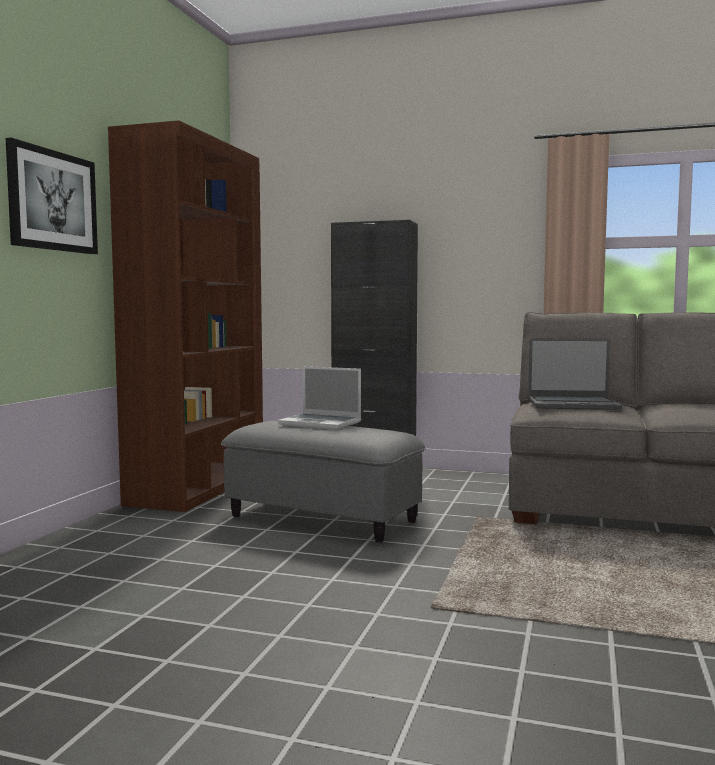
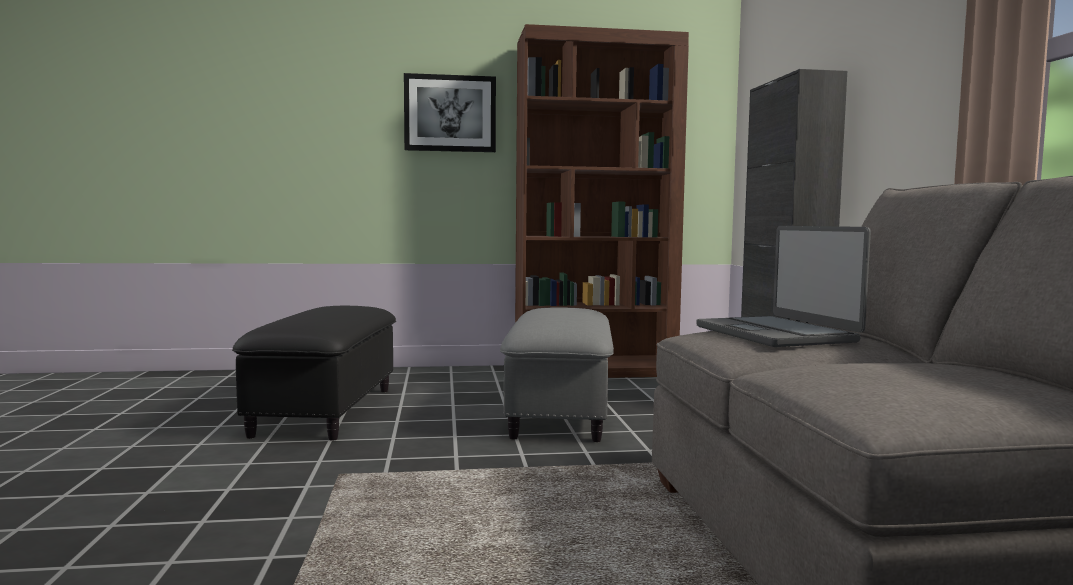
camera: 65 degrees right, 0 degrees up
laptop [278,366,361,430] -> none
none -> black ottoman [232,306,396,441]

